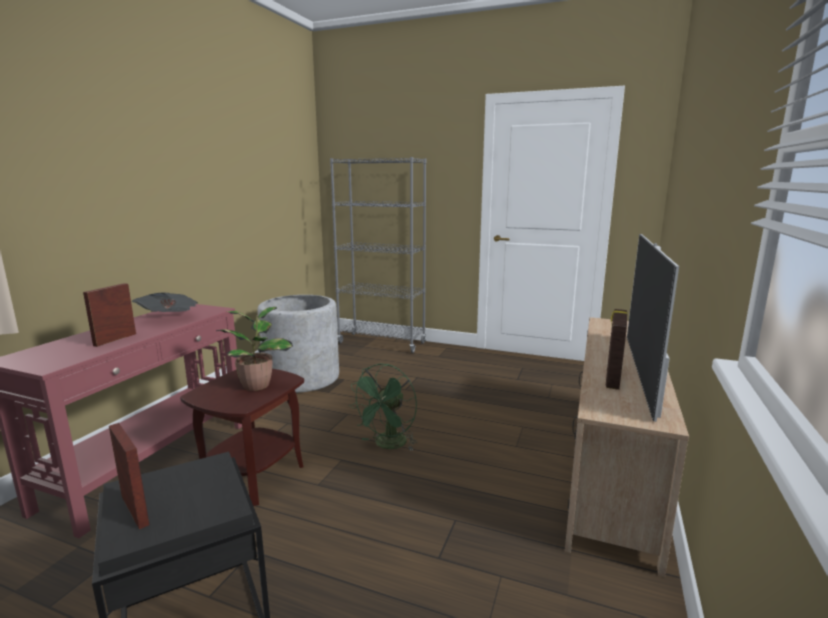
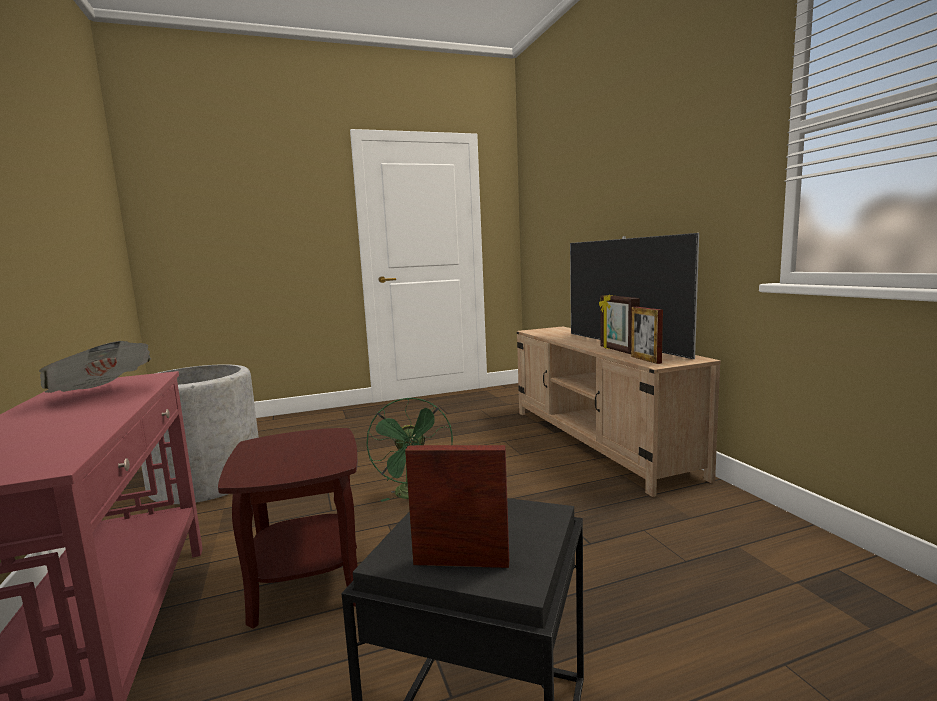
camera: 40 degrees left, 5 degrees down
picture frame [83,283,136,347] -> picture frame moved to [631,307,663,364]
potted plant [216,307,293,391] -> none
grey bookcase [330,157,426,353] -> none

